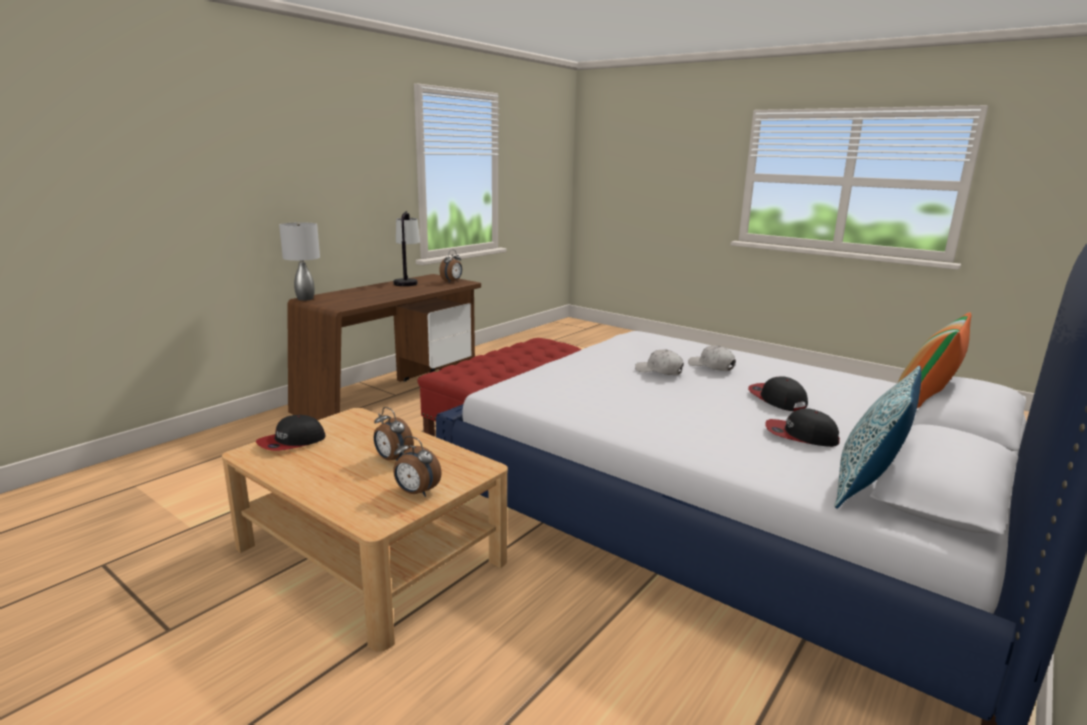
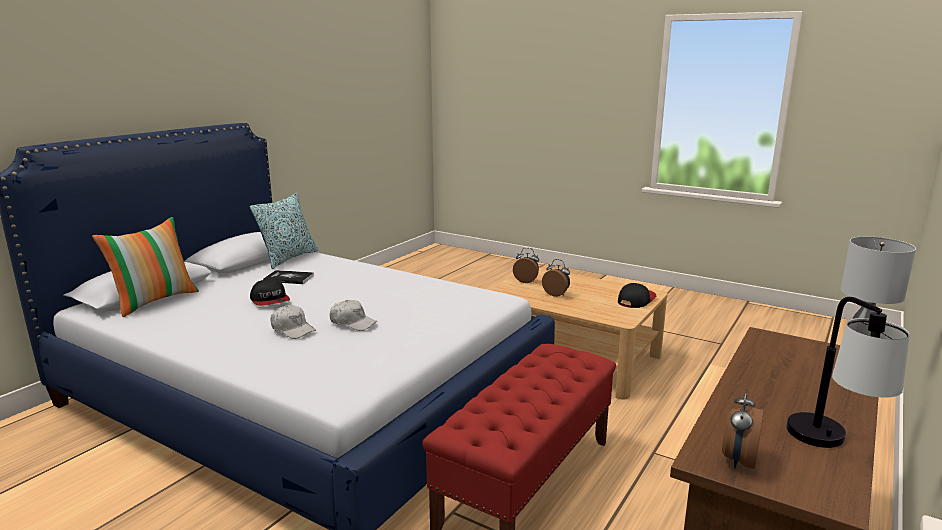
camera: 175 degrees right, 0 degrees up
cap [765,408,840,447] -> book [263,270,314,284]

